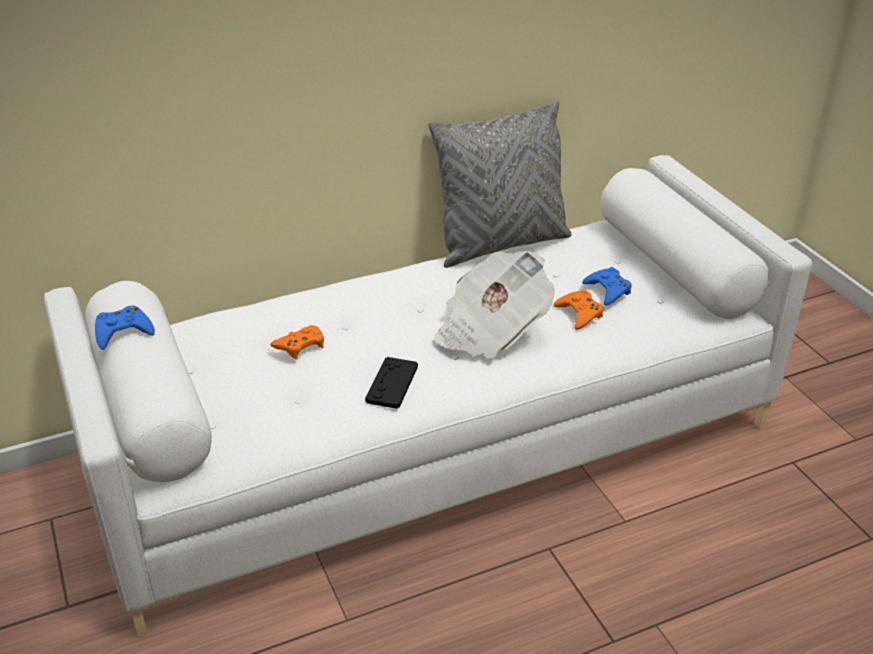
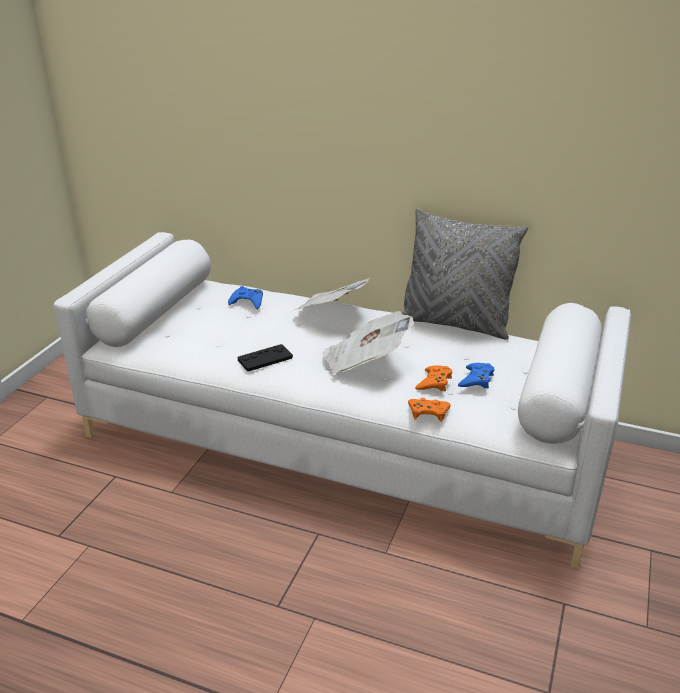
camera: 45 degrees right, 5 degrees down
blue game controller [95,305,155,350] -> blue game controller moved to [228,286,263,309]
orange game controller [270,325,324,359] -> orange game controller moved to [408,398,451,422]
none -> newspaper [294,278,370,310]

